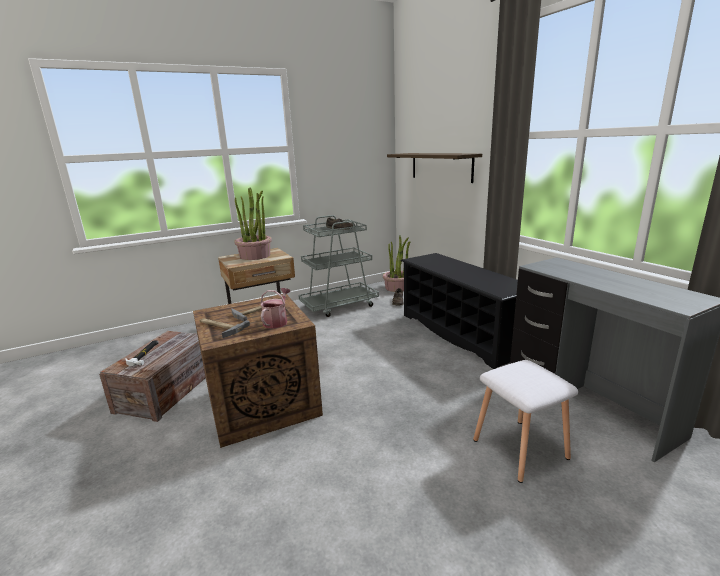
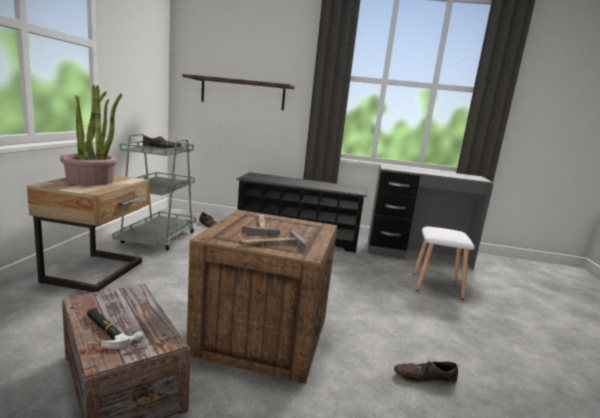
camera: 55 degrees left, 5 degrees down
watering can [260,288,291,329] -> none
potted plant [383,236,410,292] -> none
none -> brown shoe [394,361,458,384]

